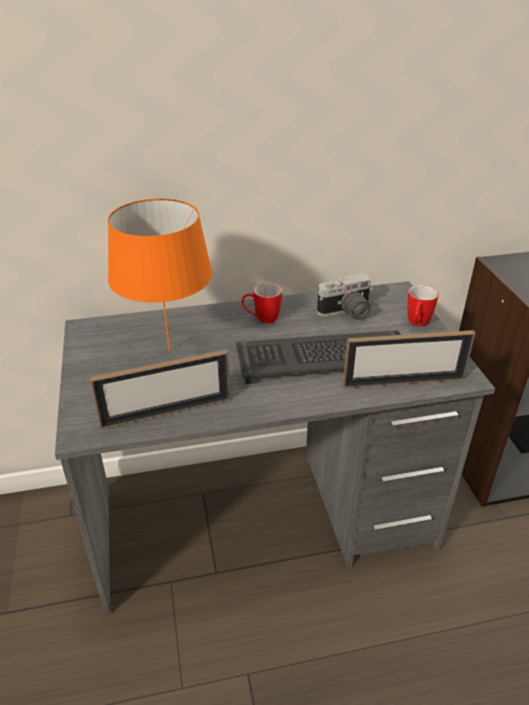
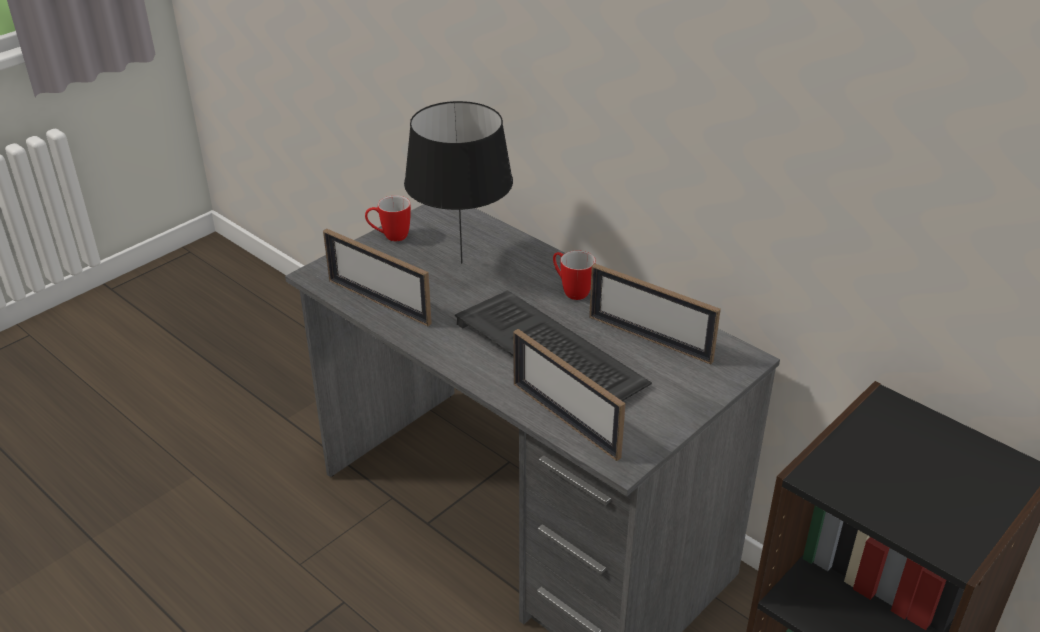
camera: 55 degrees right, 0 degrees up
orange table lamp [108,198,212,351] -> black table lamp [404,101,513,264]
camera [317,273,373,320] -> picture frame [589,263,721,364]
mug [407,285,439,326] -> mug moved to [365,196,411,241]

